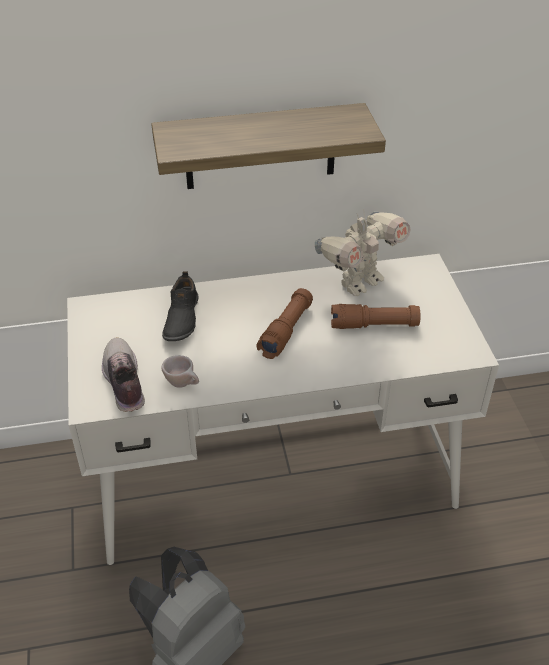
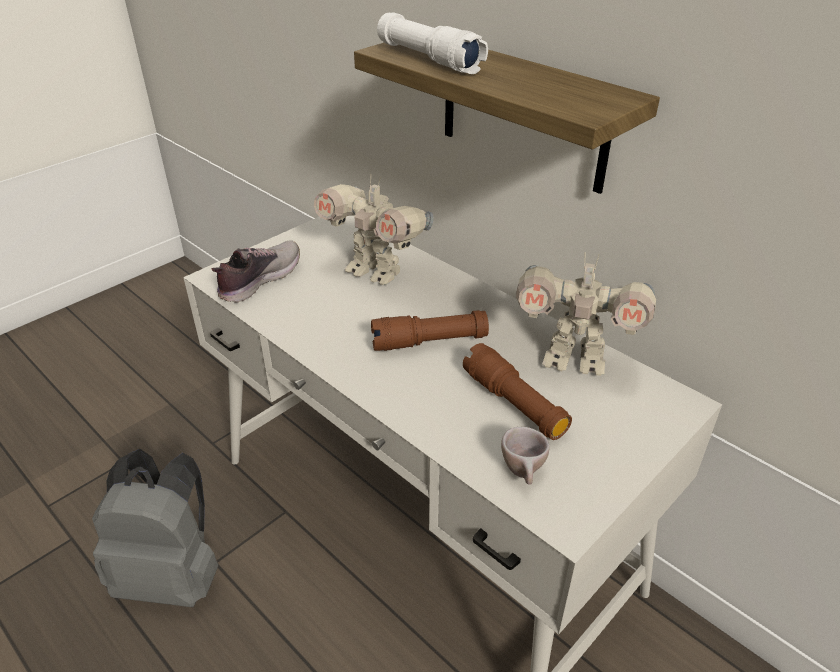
camera: 55 degrees right, 5 degrees down
beige cup [161,355,199,388] -> beige cup moved to [501,427,550,485]
black shoe [162,272,199,341] -> toy robot [314,175,434,285]
none -> white flashlight [377,12,488,74]

